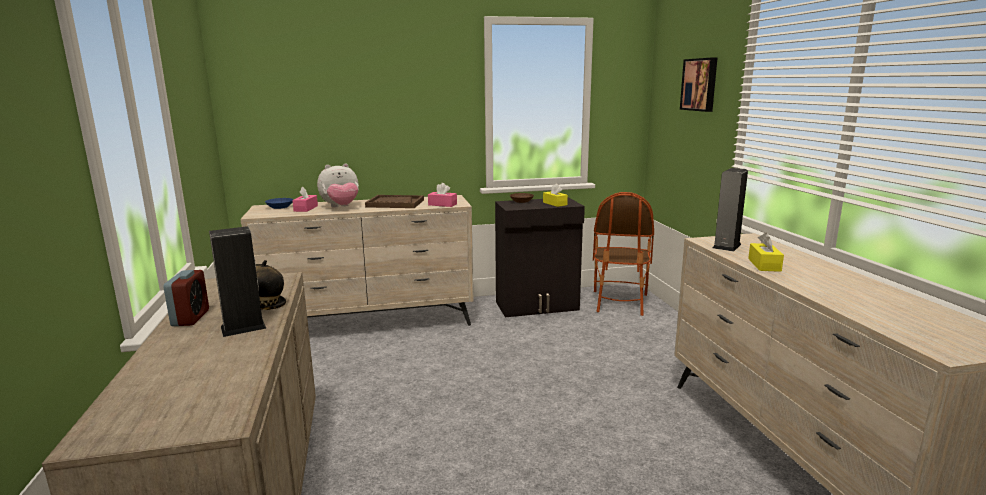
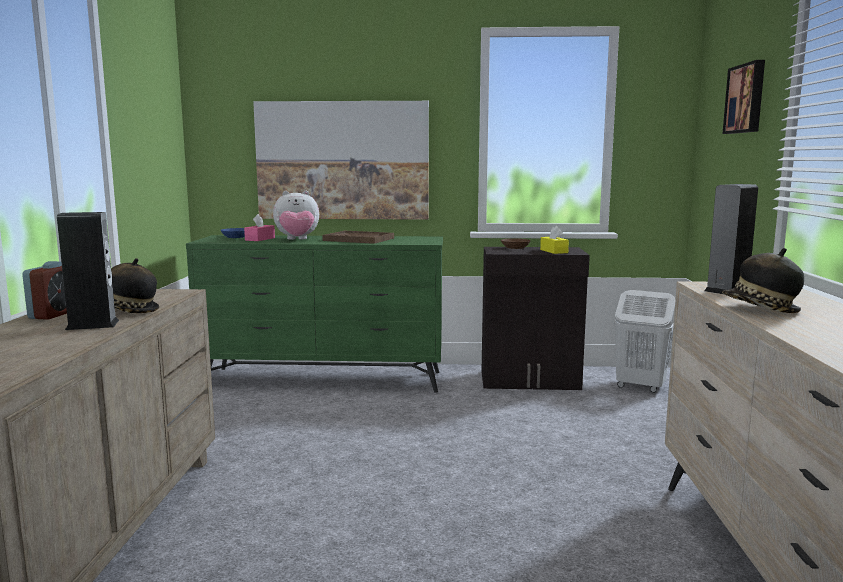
camera: 15 degrees right, 5 degrees down
beige dresser [240,195,474,326] -> green dresser [186,235,443,393]
pink tissue box [428,183,457,207] -> none
armchair [593,192,654,316] -> white laundry basket [614,290,675,393]
yellow tissue box [748,233,784,272] -> hat [722,248,804,313]
none -> picture [253,101,429,220]

